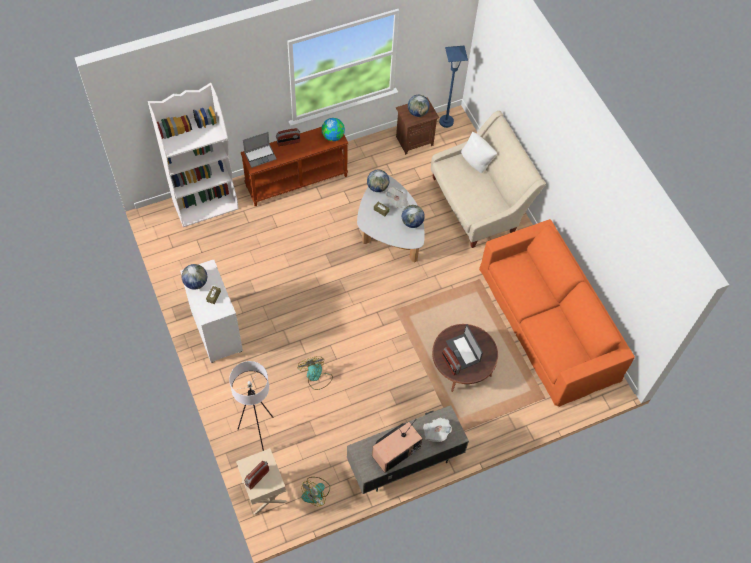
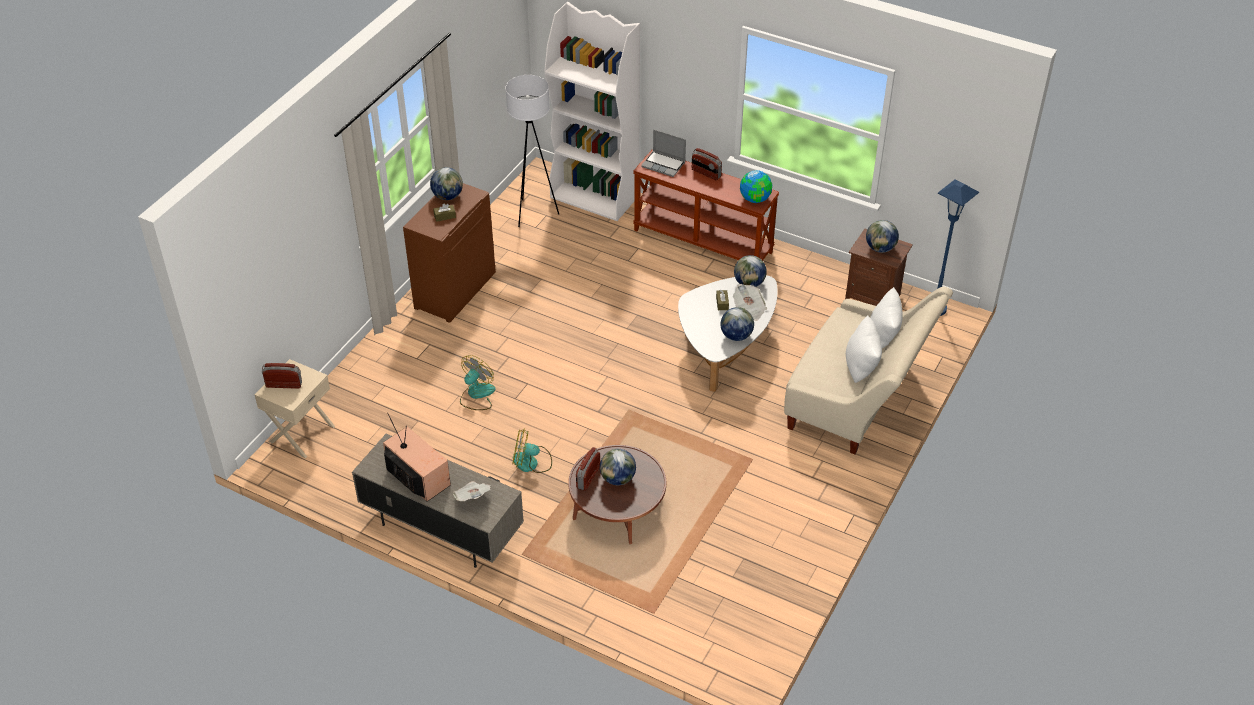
camera: 55 degrees right, 15 degrees down
white cabinet [180,260,243,363] -> brown cabinet [403,183,496,323]
white floor lamp [229,361,273,451] -> white floor lamp moved to [505,75,559,227]
fan [301,477,330,506] -> fan moved to [512,428,552,473]
television [372,418,423,473] -> television turned 150 degrees counterclockwise [383,412,451,502]
laptop [446,324,483,370] -> globe [600,449,636,485]
orange sofa [479,219,635,407] -> none
none -> white pillow [846,315,882,383]

